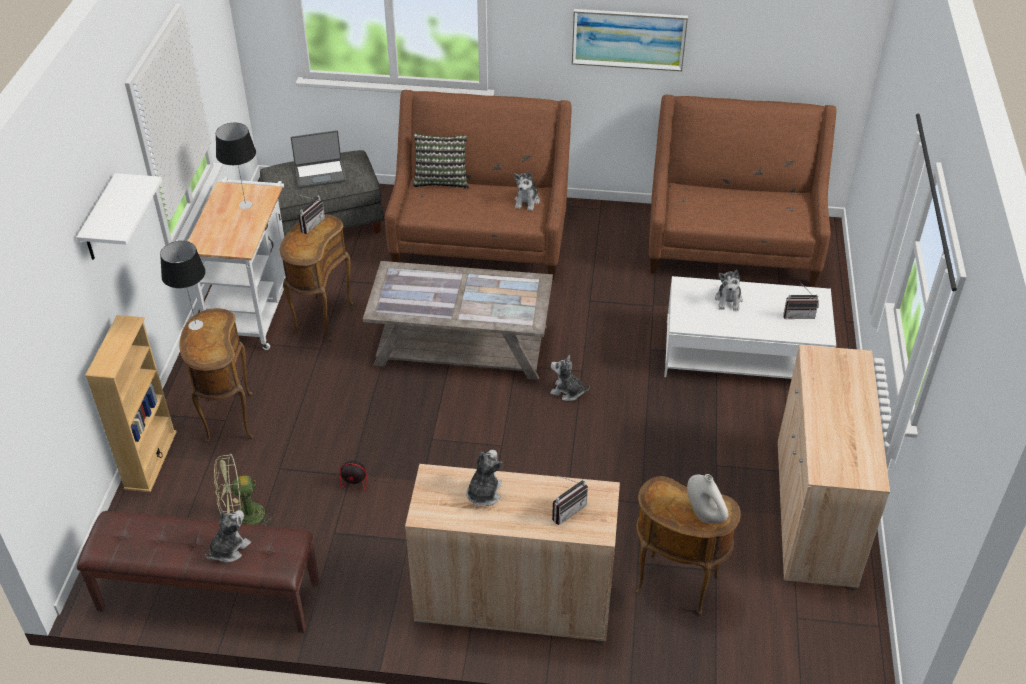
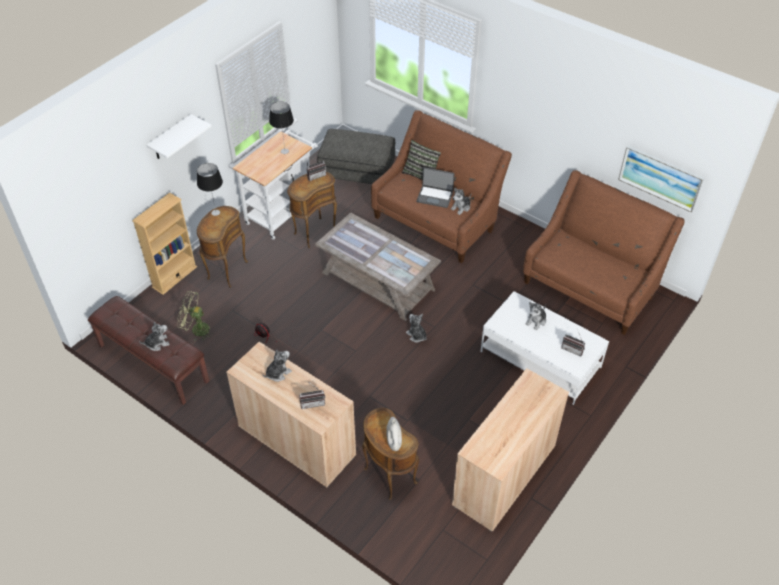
camera: 30 degrees right, 5 degrees up
laptop [291,130,346,188] -> laptop moved to [416,167,454,208]
picture [572,9,688,71] -> picture moved to [618,145,704,213]

